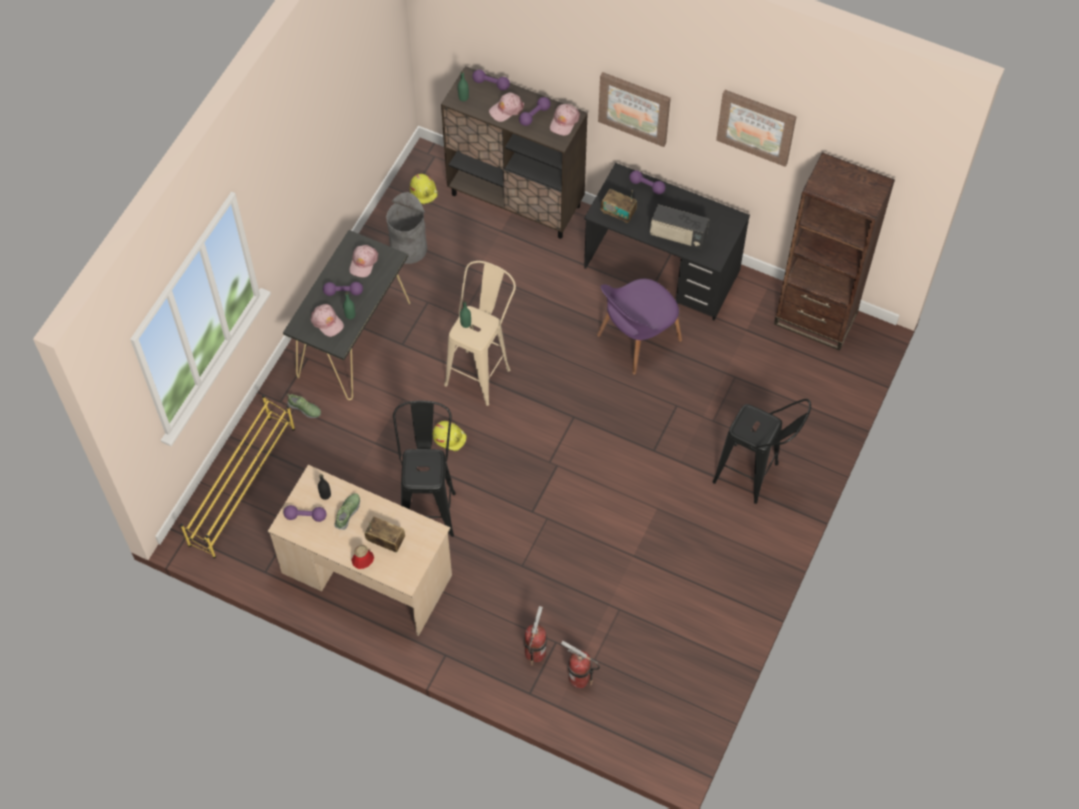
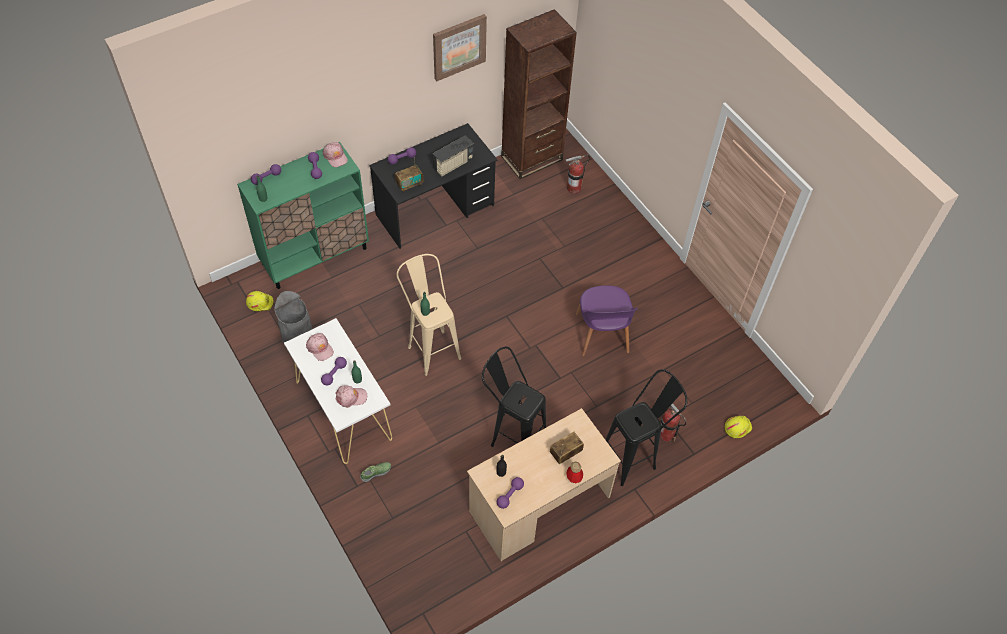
camera: 60 degrees left, 5 degrees down
yellow shoe rack [180,395,295,558] -> none
black console table [283,230,410,400] -> white console table [284,318,392,464]
shoe [334,493,360,530] -> none
yellow hard hat [433,421,467,452] -> yellow hard hat moved to [725,416,752,438]
brown cabinet [441,66,588,239] -> green cabinet [237,142,369,289]
pink cap [489,92,524,122] -> none
fire extinguisher [561,641,600,689] -> fire extinguisher moved to [566,155,590,194]
purple chair [597,279,682,375] -> purple chair moved to [576,286,638,356]
picture [598,72,671,147] -> none
black stool [713,399,811,504] -> black stool moved to [606,369,687,486]

